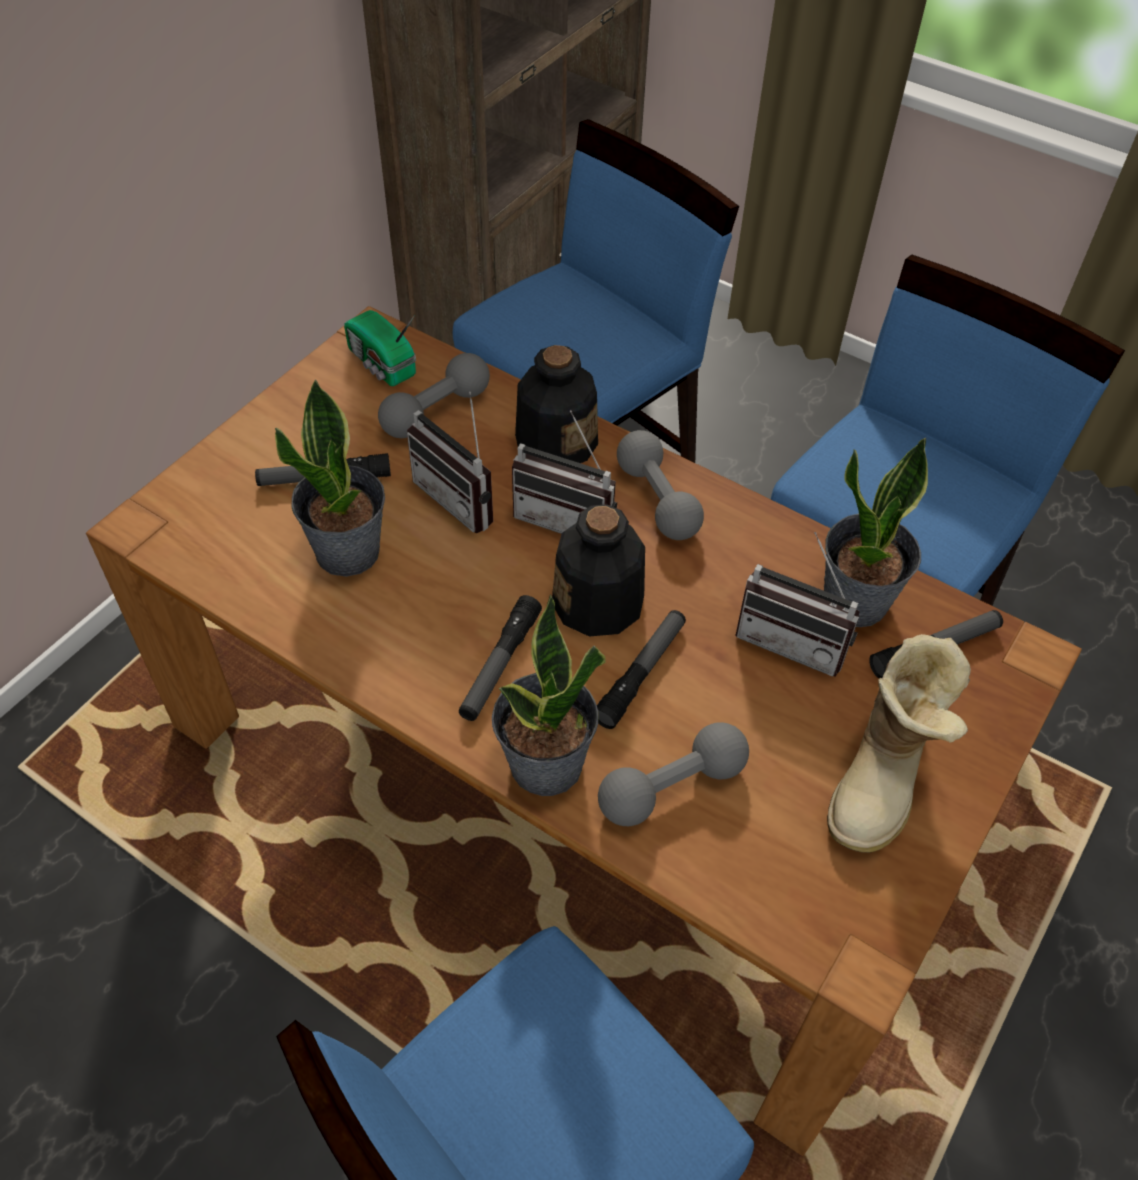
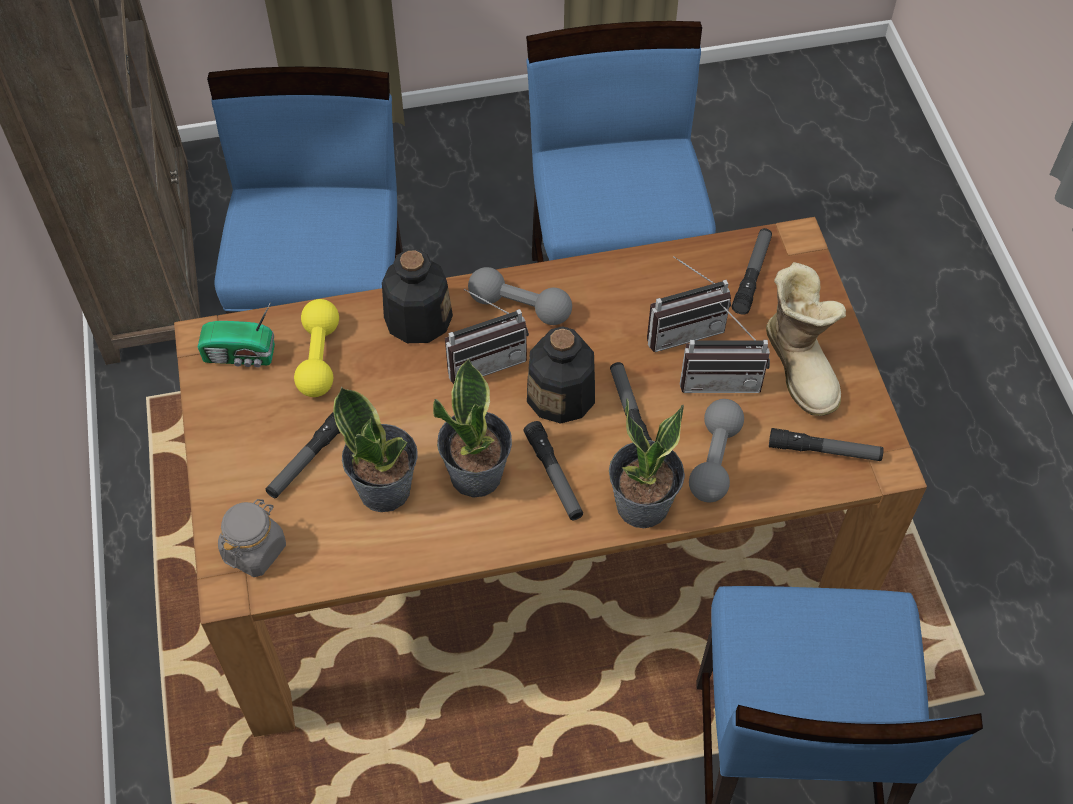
camera: 45 degrees left, 5 degrees up
grey dumbbell [378,353,490,438] -> yellow dumbbell [294,299,339,397]
radio [407,392,493,533] -> radio moved to [680,303,770,393]
potted plant [824,437,928,627] -> potted plant moved to [433,358,512,498]
none -> grey jar [218,499,286,577]
none -> flashlight [769,428,884,461]

